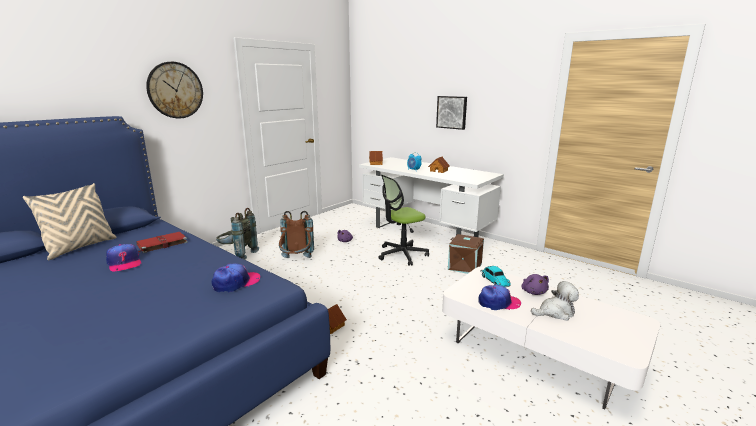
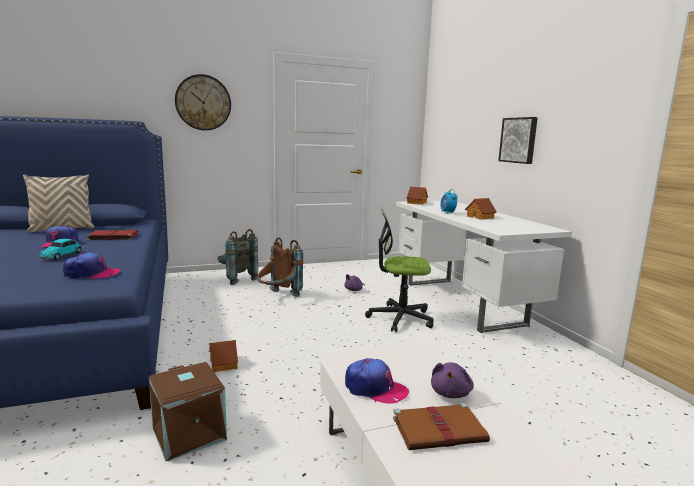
camera: 30 degrees right, 5 degrees down
brown storage box [448,234,484,274] -> brown storage box moved to [149,362,227,461]
toy car [480,266,511,287] -> toy car moved to [38,239,85,260]
plush toy [531,281,579,321] -> brown book [393,403,490,450]

